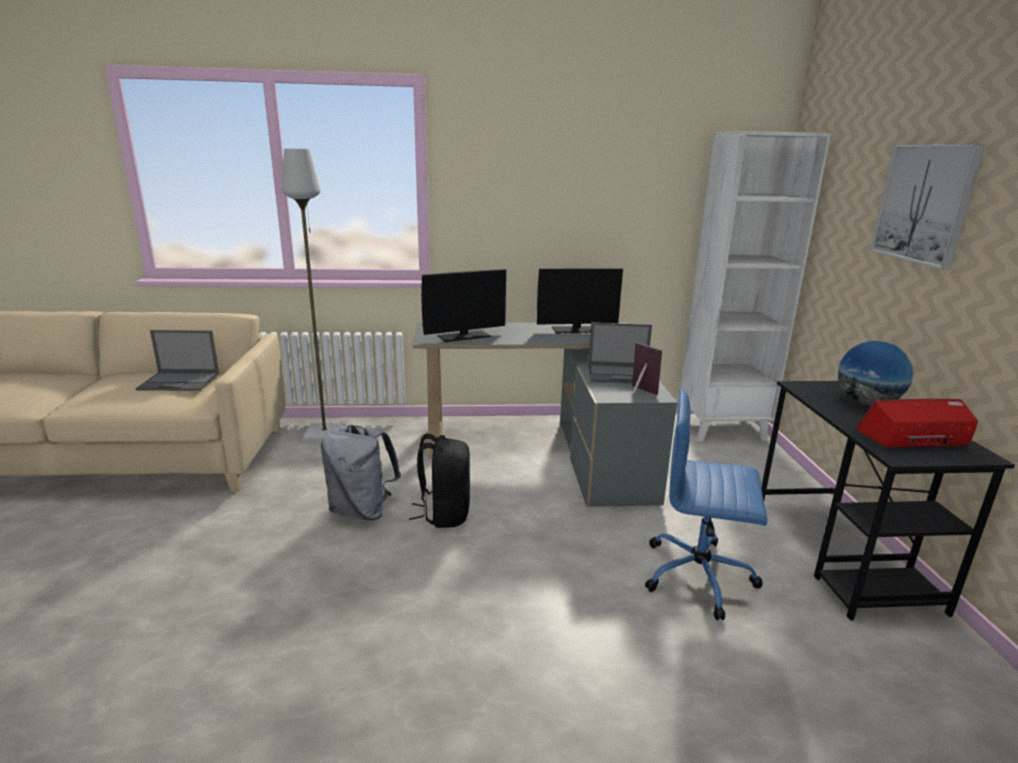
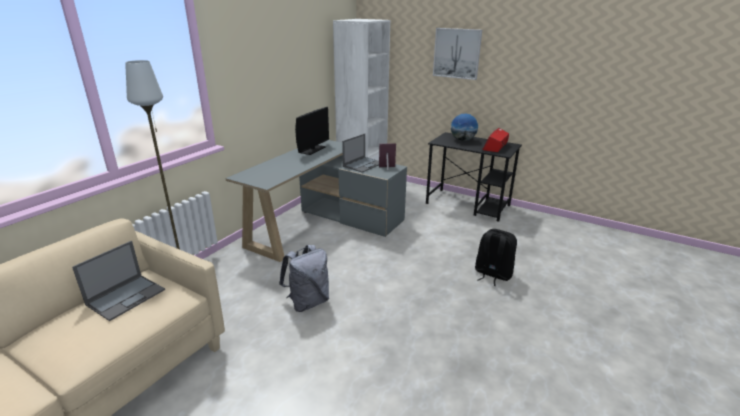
camera: 55 degrees left, 5 degrees up
black backpack [409,434,470,528] -> black backpack moved to [475,229,517,286]
monitor [421,269,506,342] -> none
blue office chair [645,388,767,620] -> none

